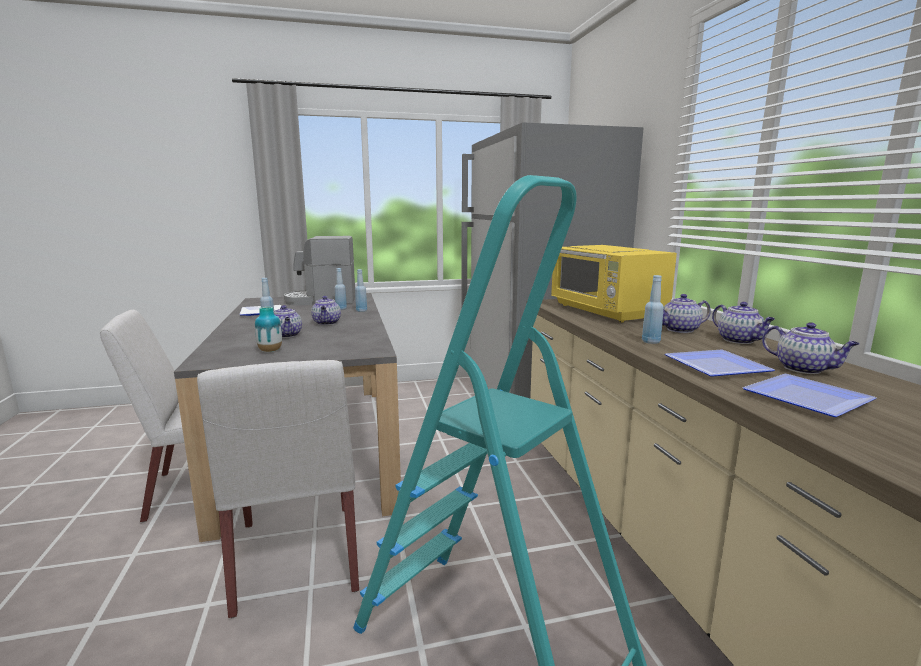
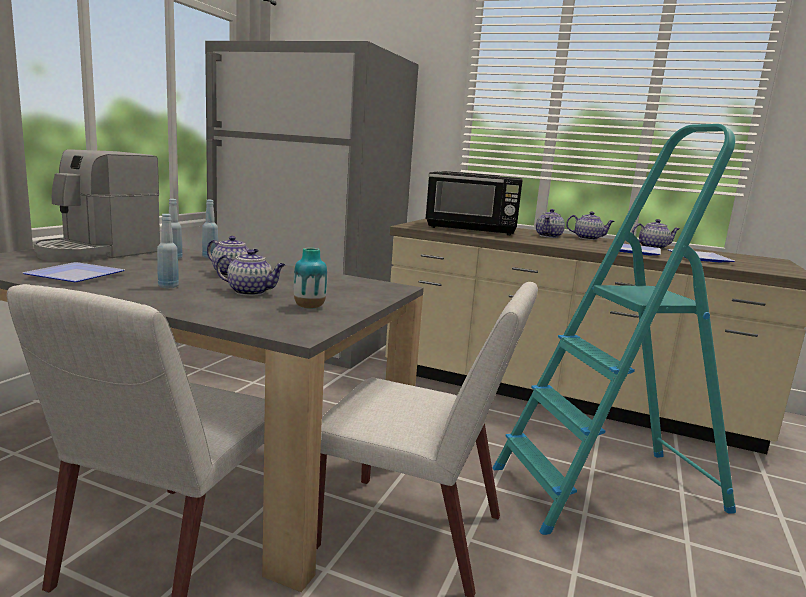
camera: 55 degrees left, 0 degrees up
yellow microwave [551,245,677,323] -> black microwave [425,171,523,235]
blue bottle [642,275,664,344] -> none

